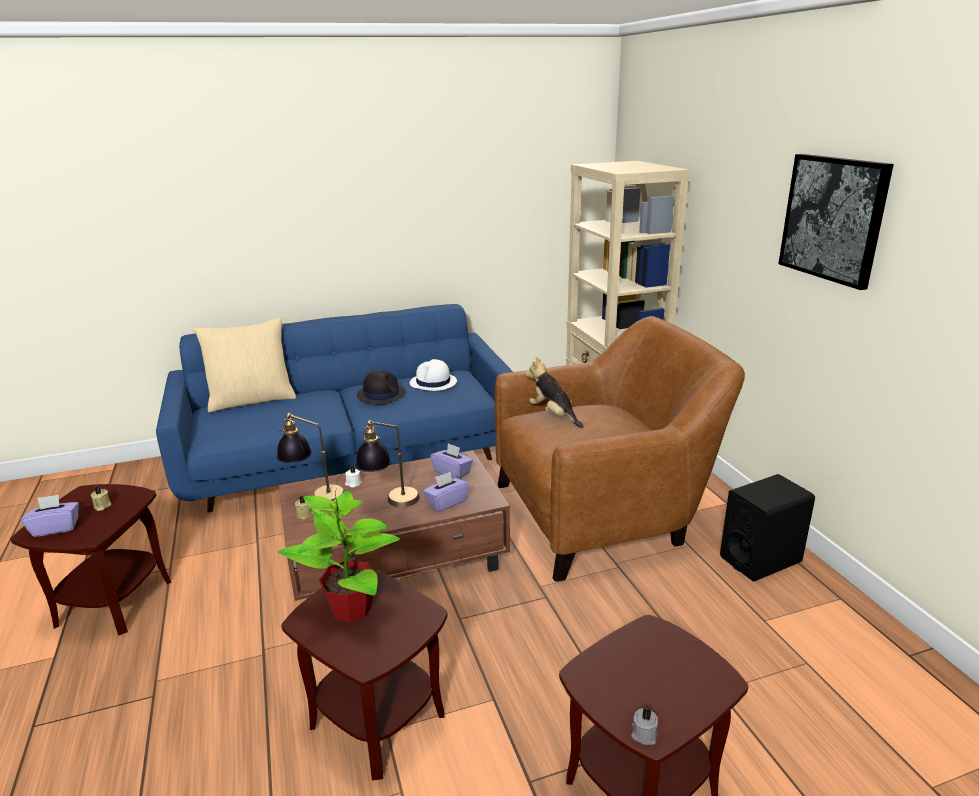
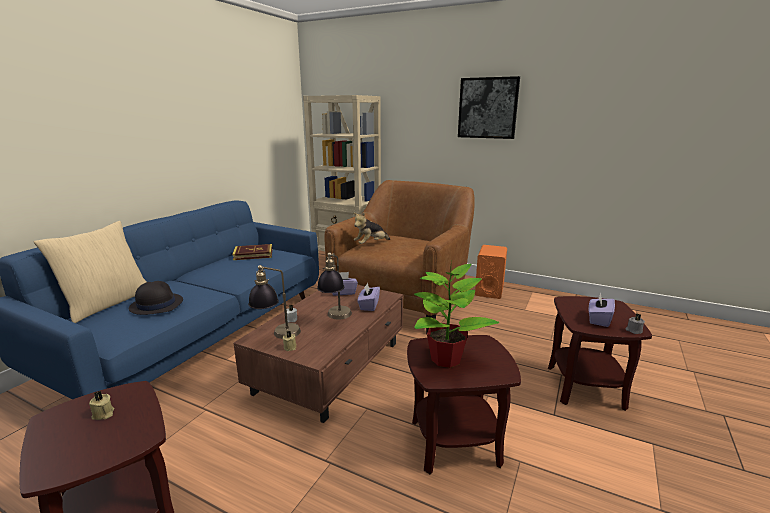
camera: 45 degrees left, 5 degrees down
purple tissue box [21,495,79,537] -> purple tissue box moved to [588,292,615,327]
black hat [357,370,406,405] -> black hat moved to [129,281,183,315]
white hat [410,359,457,391] -> book [232,244,272,260]
plush toy [525,357,584,428] -> plush toy turned 45 degrees counterclockwise [354,212,390,244]
black speaker [720,474,815,582] -> orange speaker [475,245,507,299]

